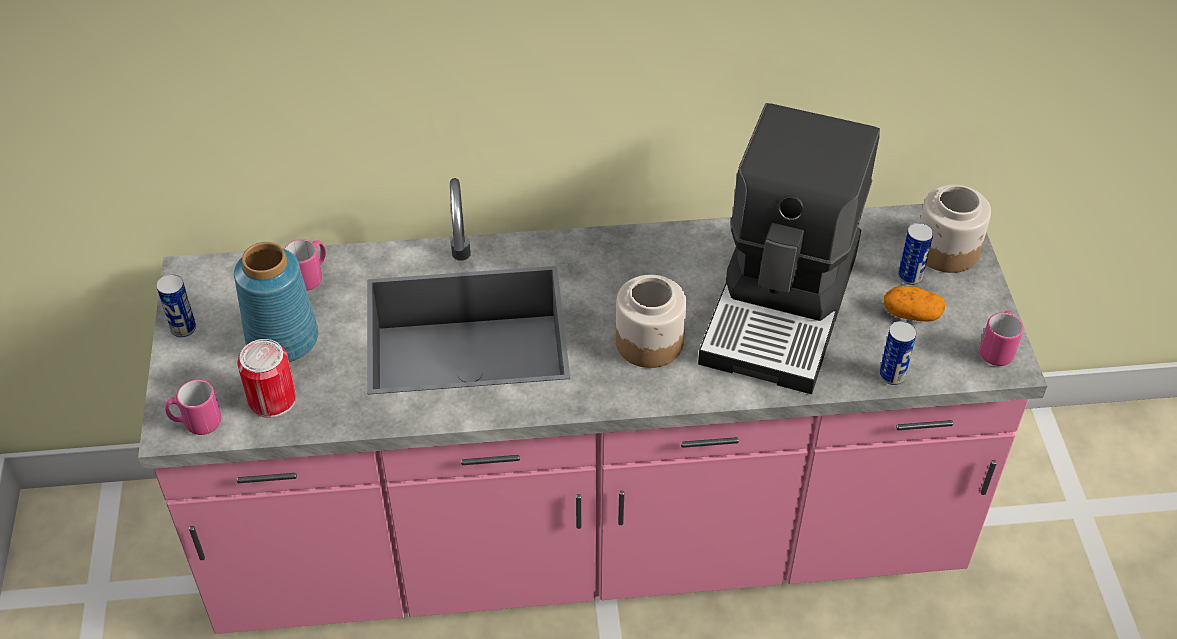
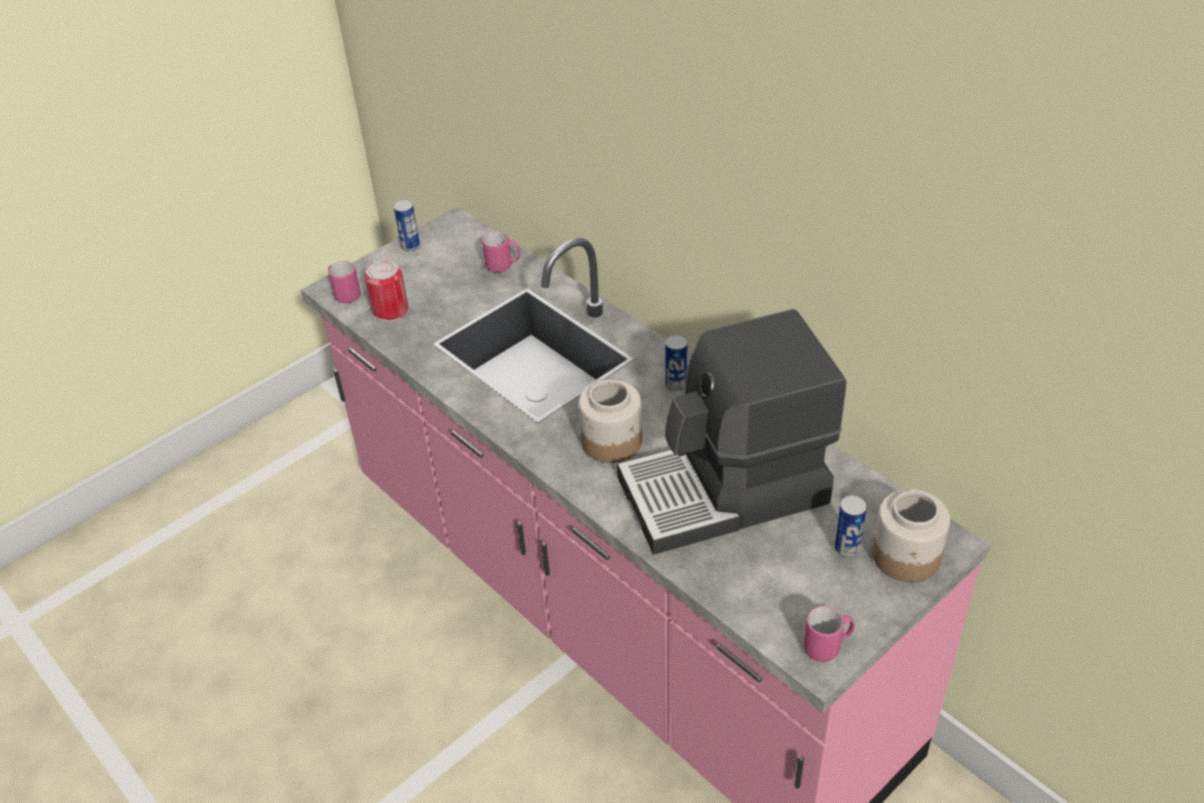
camera: 55 degrees right, 5 degrees down
blue vase [234,242,318,362] -> none
can [879,321,917,385] -> can moved to [665,335,688,392]
potato [883,286,945,322] -> none

